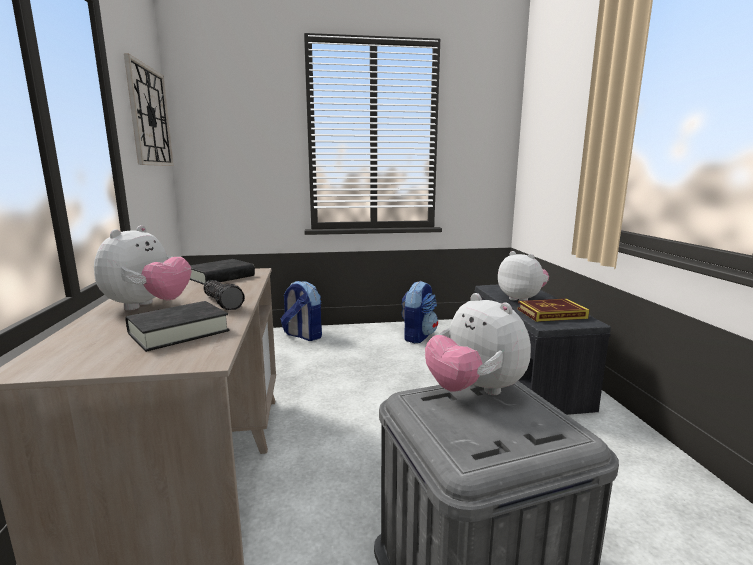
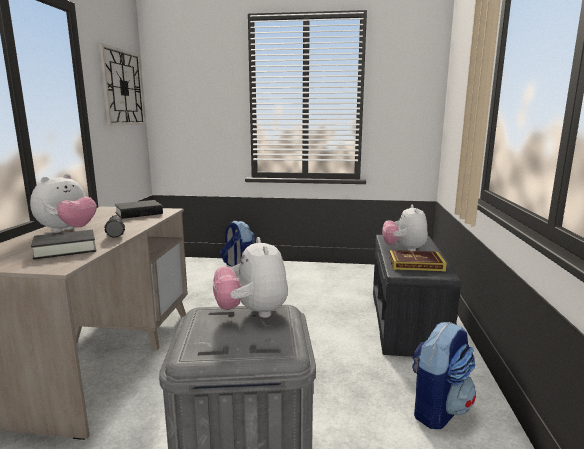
camera: 15 degrees right, 0 degrees up
backpack [401,281,438,343] -> backpack moved to [412,322,476,429]
plush toy [498,251,549,301] -> plush toy turned 150 degrees counterclockwise [382,205,428,251]

